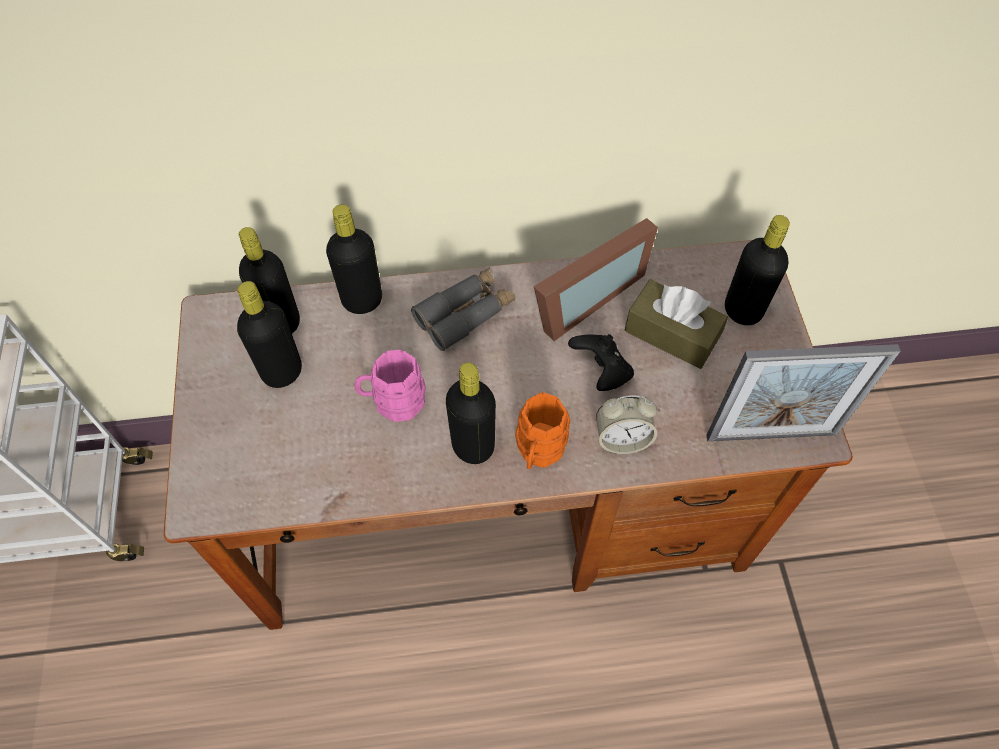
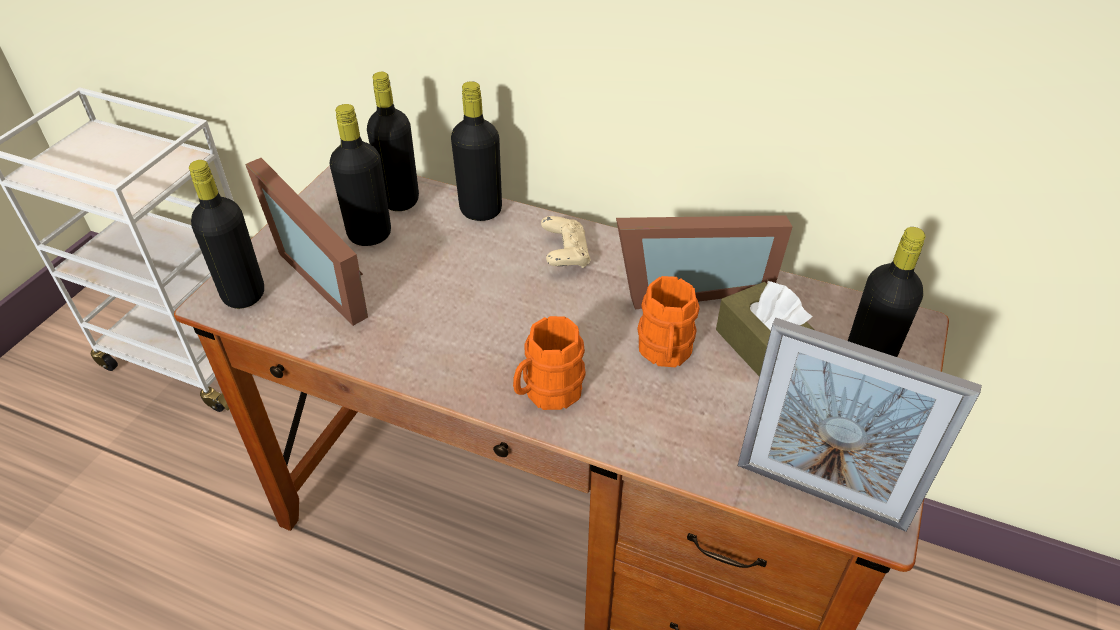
camera: 30 degrees right, 15 degrees down
pink mug [354,350,426,422] -> none
grey binoculars [411,267,516,351] -> beige game controller [541,216,590,268]
black bottle [446,362,496,464] -> black bottle moved to [189,160,264,309]
black game controller [568,334,634,391] -> orange mug [637,276,700,367]
alarm clock [596,395,657,454] -> none
none -> picture frame [245,158,368,326]

